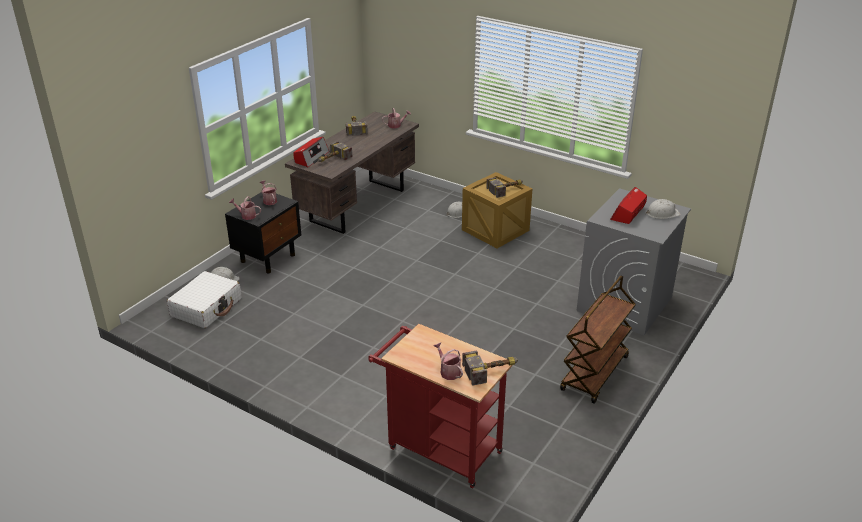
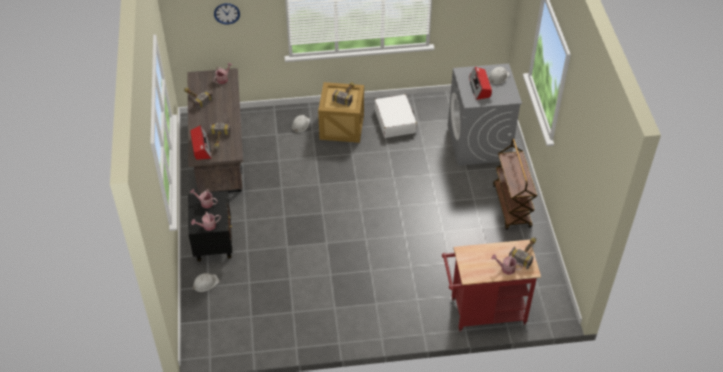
camera: 40 degrees left, 15 degrees up
white suitcase [167,271,241,328] -> white suitcase moved to [374,94,417,138]
none -> wall clock [214,3,240,24]

